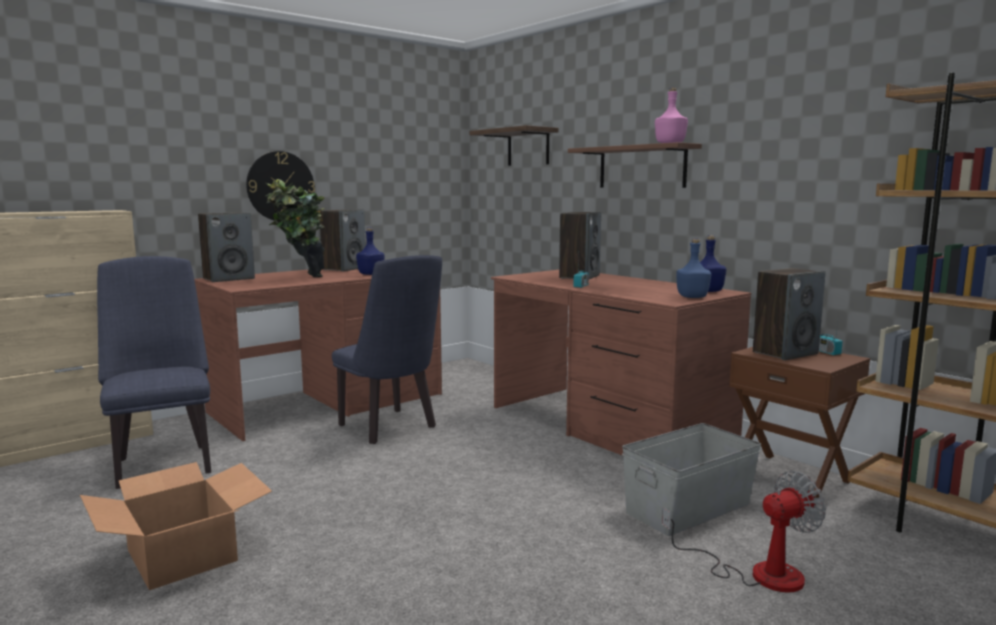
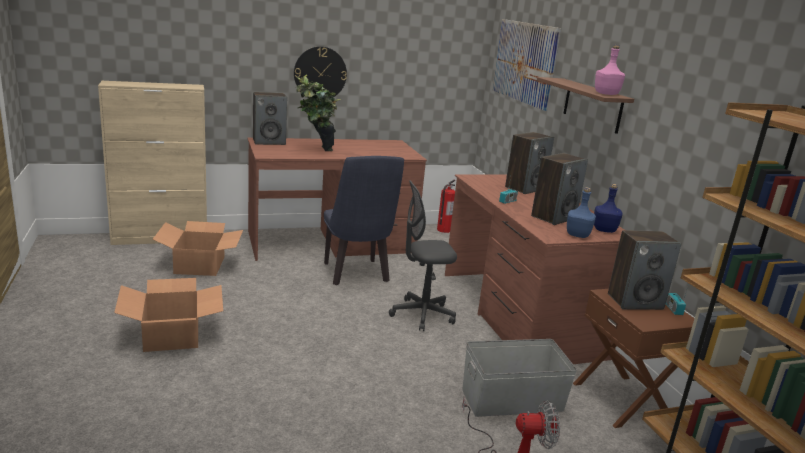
camera: 20 degrees right, 10 degrees up
blue chair [97,256,211,489] -> cardboard box [153,221,243,276]
speaker [320,209,366,272] -> speaker moved to [531,153,588,225]
blue bottle [356,227,385,275] -> none
shelf [470,125,559,166] -> picture [492,19,561,111]
none -> grey office chair [389,180,457,331]
none -> fire extinguisher [437,179,455,233]

